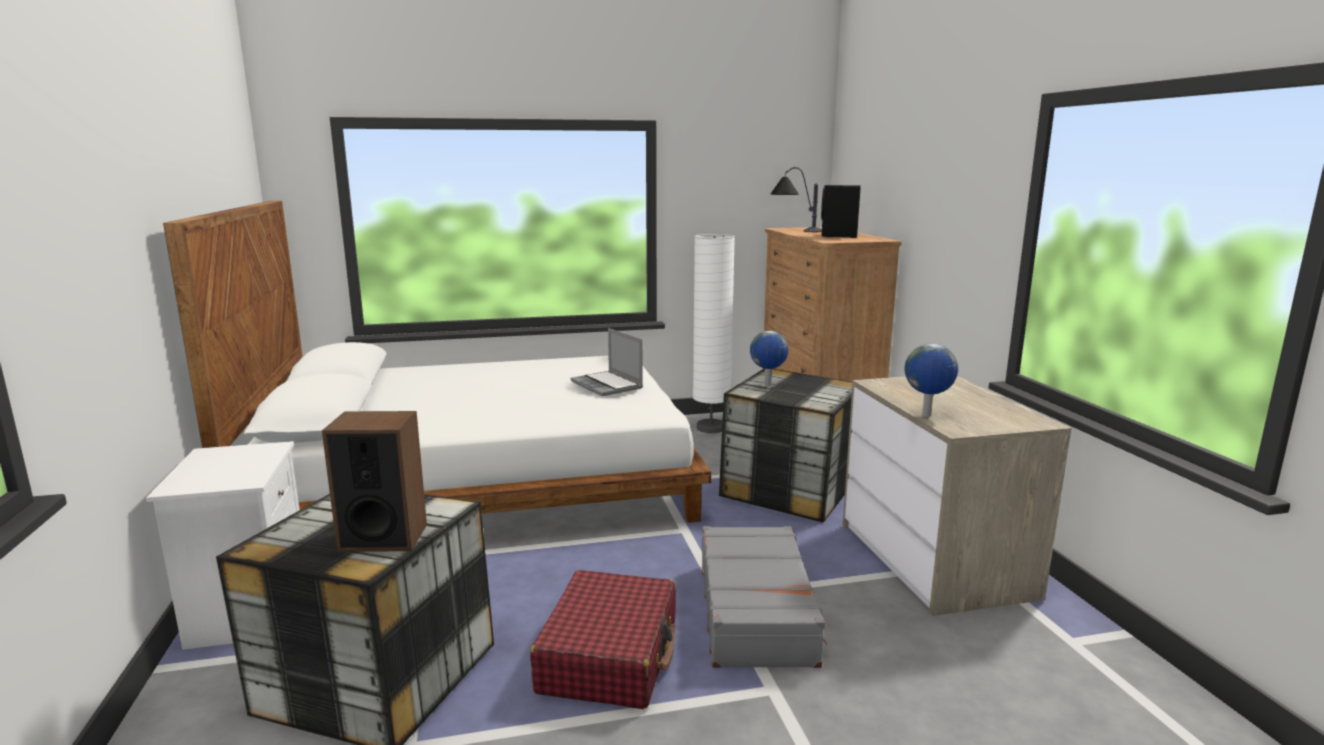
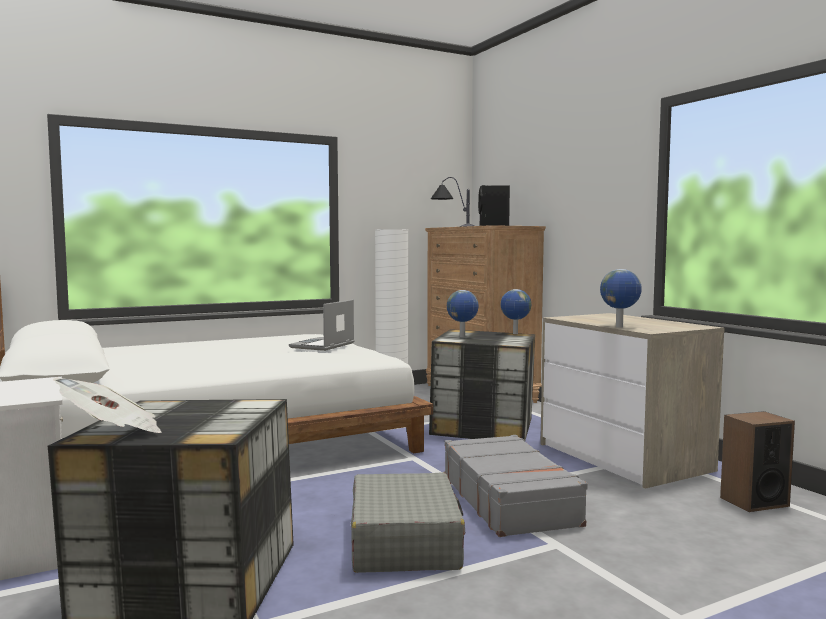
camera: 15 degrees left, 10 degrees down
speaker [322,411,427,552] -> speaker moved to [720,411,795,512]
red suitcase [530,570,676,709] -> grey suitcase [351,472,465,573]
laptop [571,328,643,396] -> laptop turned 75 degrees clockwise [289,300,354,351]
none -> newspaper [53,378,162,433]
none -> globe [501,289,531,334]

